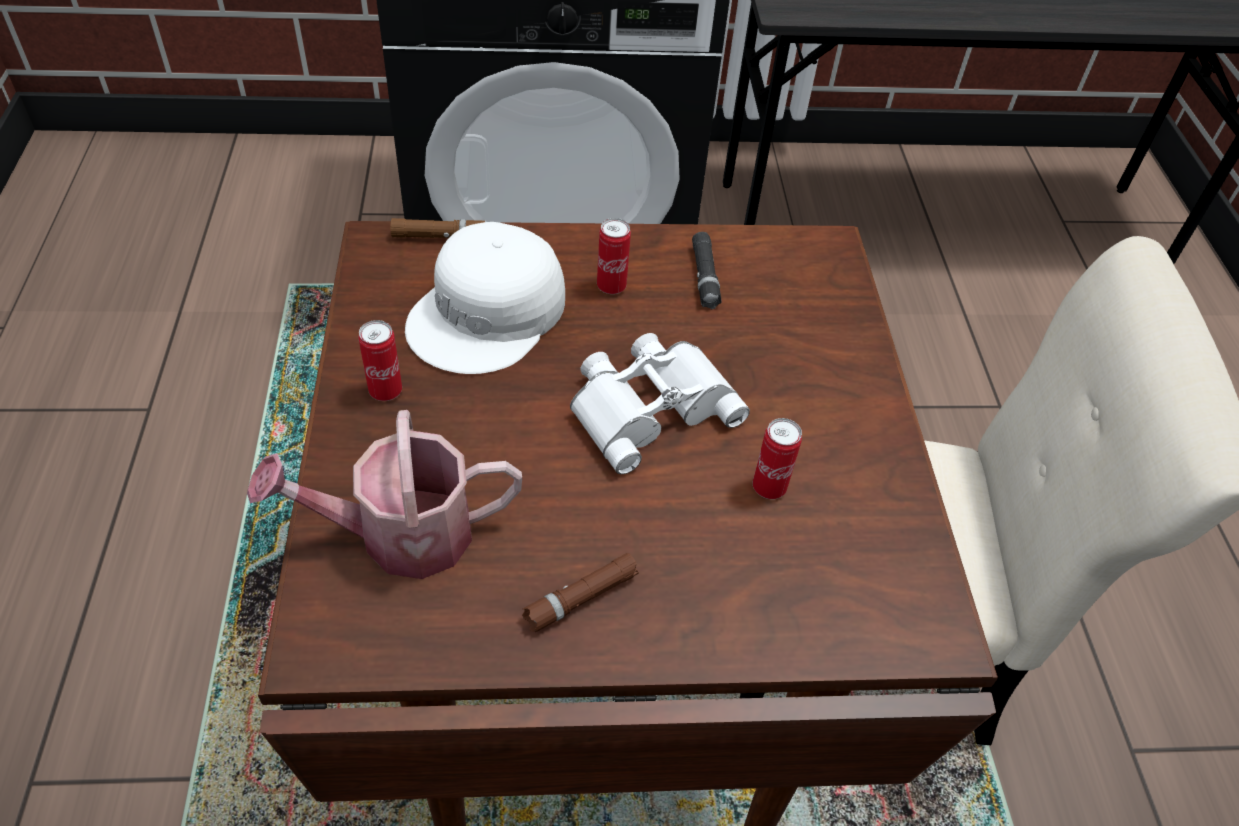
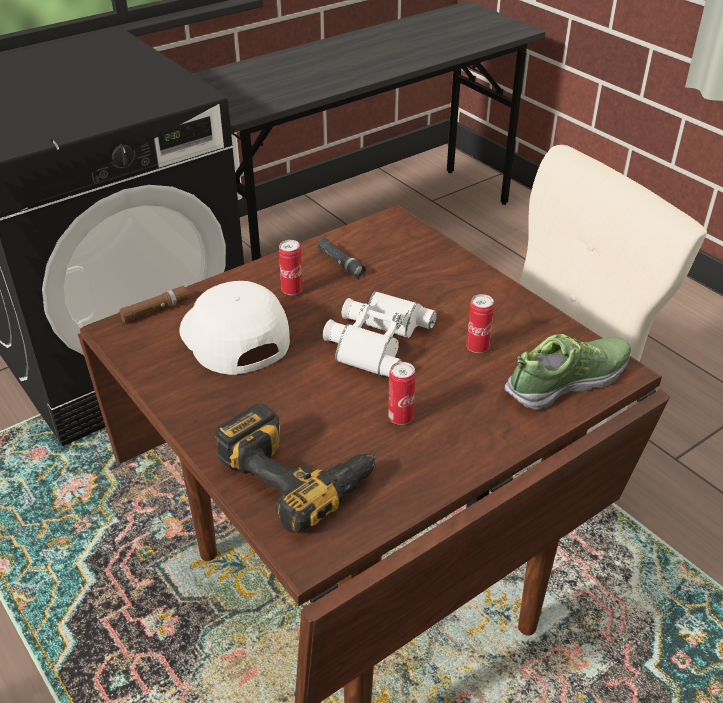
camera: 30 degrees left, 10 degrees down
watering can [247,410,522,579] -> power drill [215,403,377,533]
can [359,320,402,401] -> can moved to [388,362,416,425]
white cap [405,222,565,374] -> white cap turned 150 degrees clockwise [179,281,290,375]
brown flashlight [522,553,639,632] -> none
none -> shoe [504,334,631,410]

